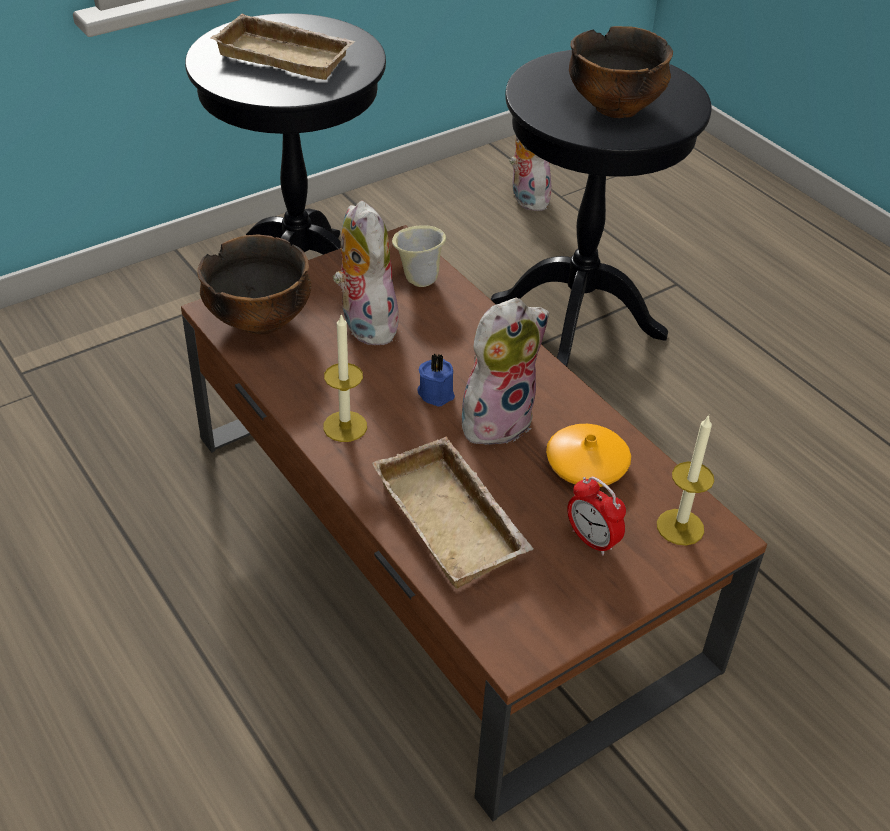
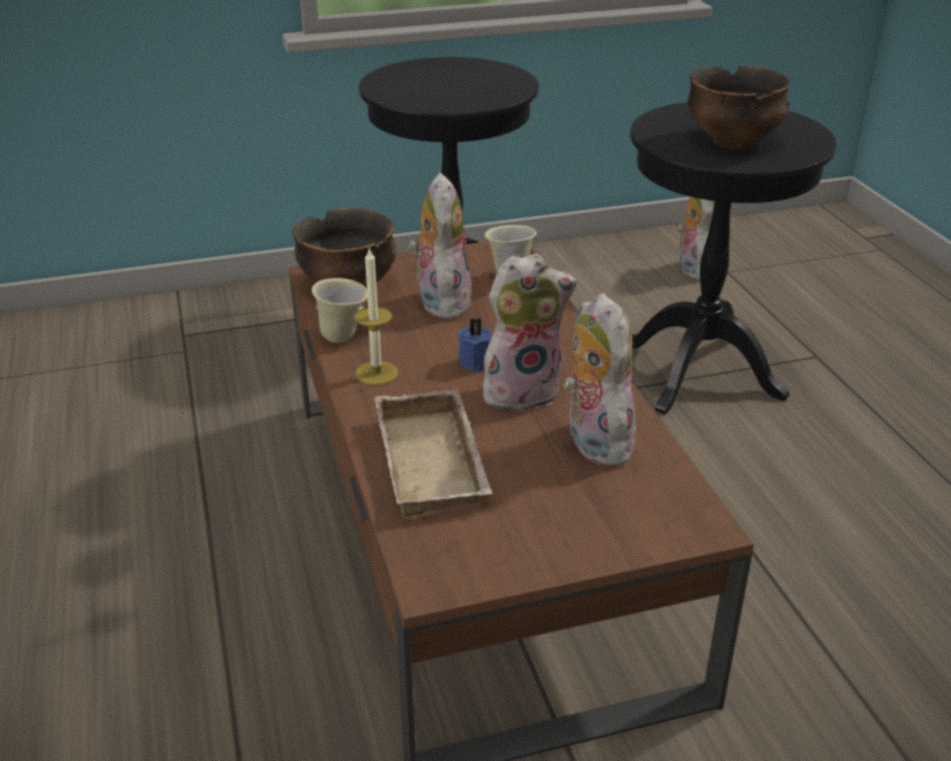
camera: 20 degrees right, 10 degrees down
beige tray [210,14,356,80] -> none
orange vase [546,424,631,487] -> plush toy [563,293,637,466]
alarm clock [567,477,626,556] -> none
candle [657,415,714,545] -> none
none -> beige mug [312,278,368,343]

